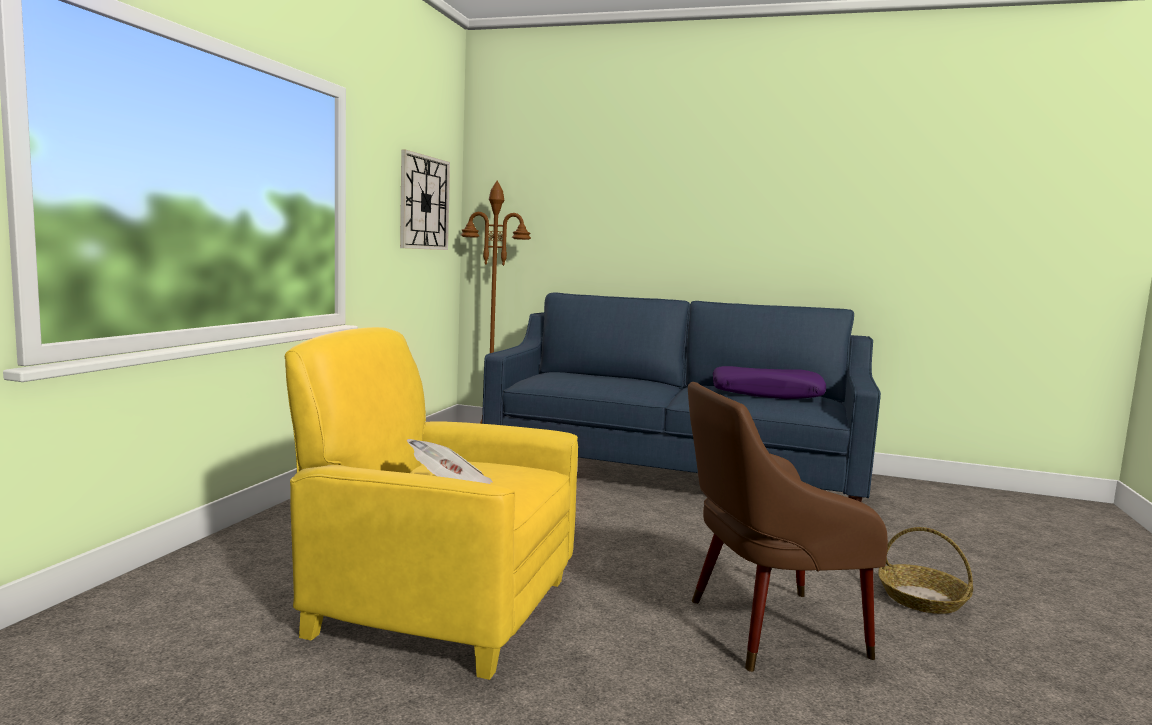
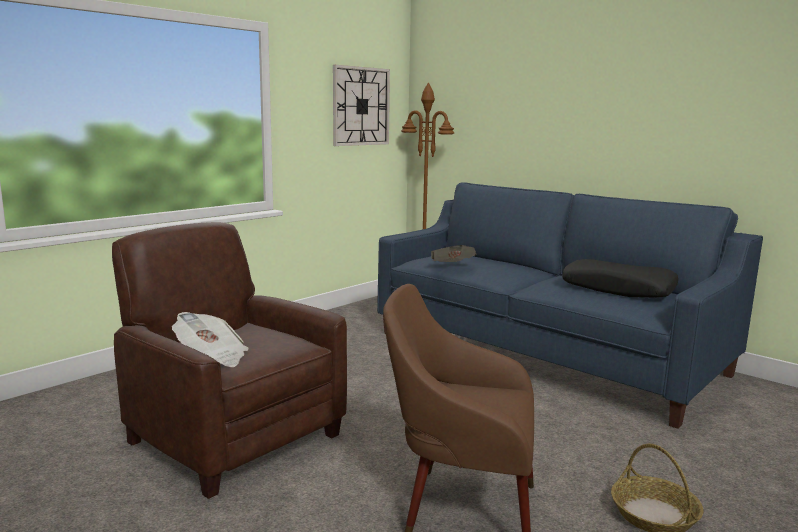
camera: 25 degrees right, 5 degrees up
yellow armchair [285,327,578,680] -> brown armchair [112,222,347,499]
purple pillow [713,366,826,399] -> black pillow [562,259,678,298]
none -> newspaper [431,245,476,262]

